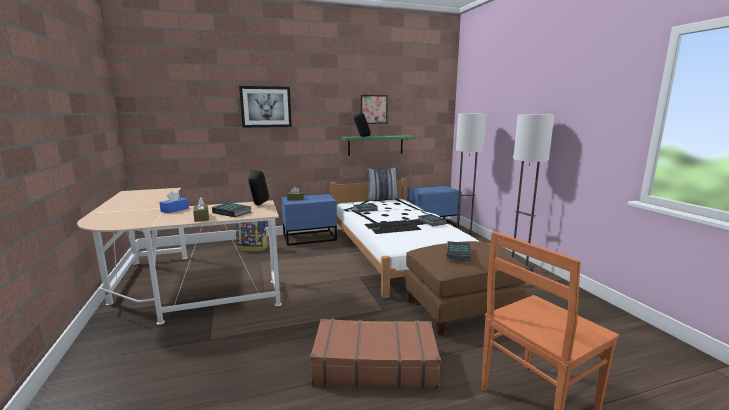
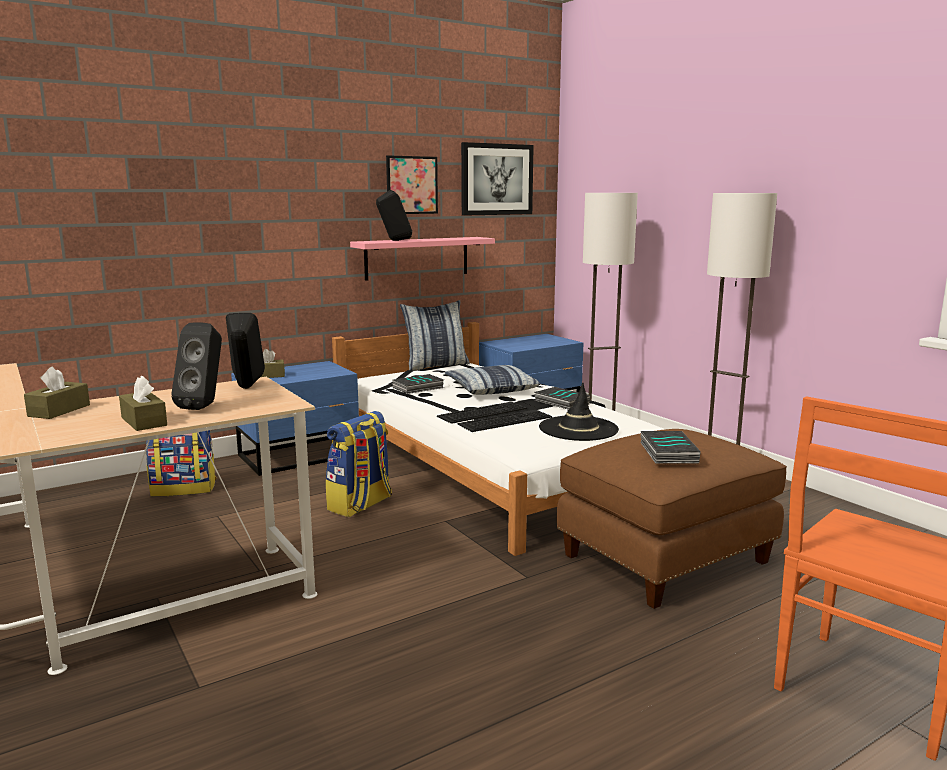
camera: 15 degrees left, 0 degrees up
blue tissue box [159,191,189,214] -> brown tissue box [24,367,90,419]
book [212,203,251,217] -> black speaker [171,322,222,410]
picture [239,86,292,128] -> picture moved to [461,142,534,216]
brown suitcase [310,319,441,389] -> none
green shelf [341,135,415,156] -> pink shelf [350,237,495,281]
none -> backpack [326,411,392,517]
none -> pillow [445,365,540,395]
none -> black hat [539,383,619,441]

